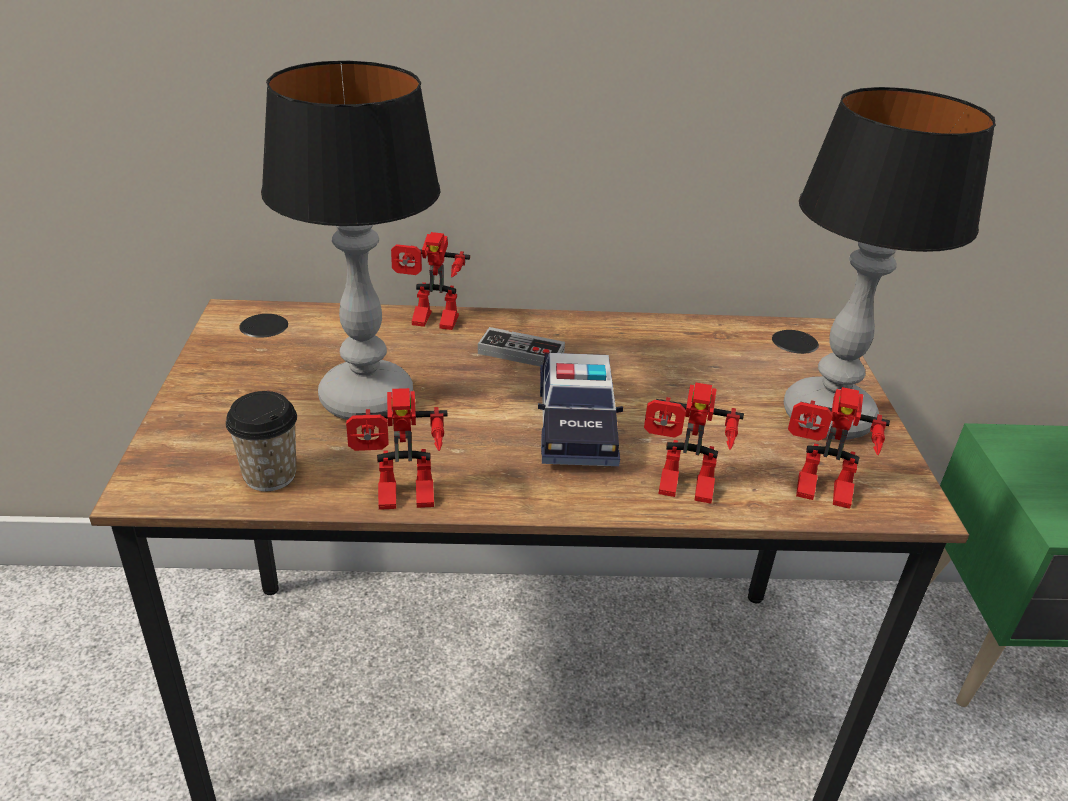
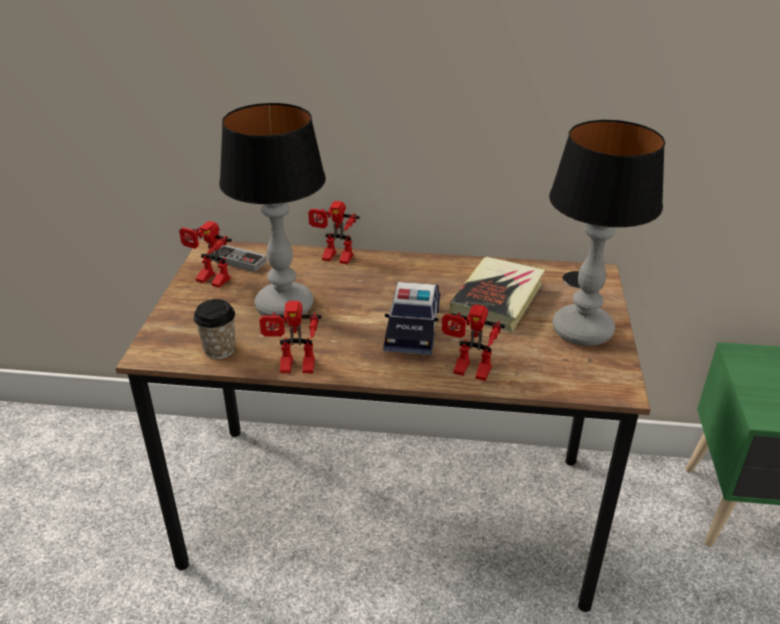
camera: 10 degrees right, 0 degrees up
game controller [478,327,565,366] -> game controller moved to [212,245,267,272]
toy robot [788,387,890,509] -> toy robot moved to [179,221,232,288]
none -> book [450,257,545,332]

